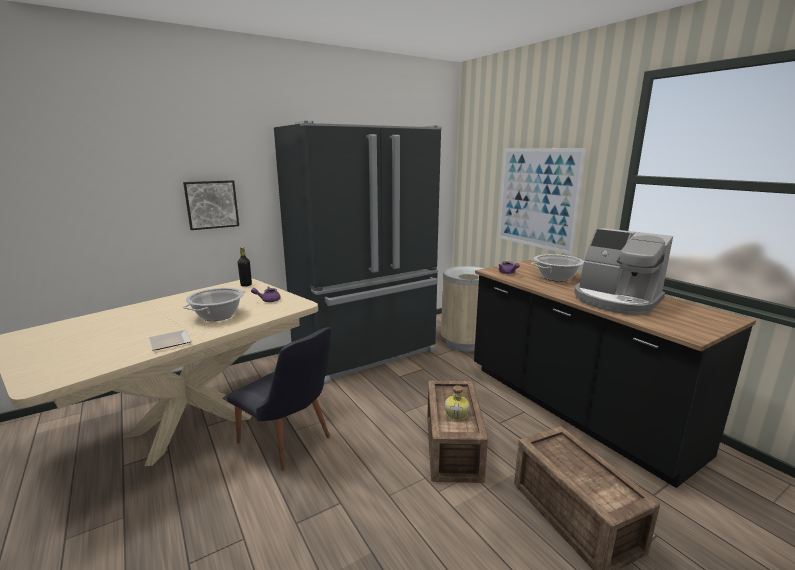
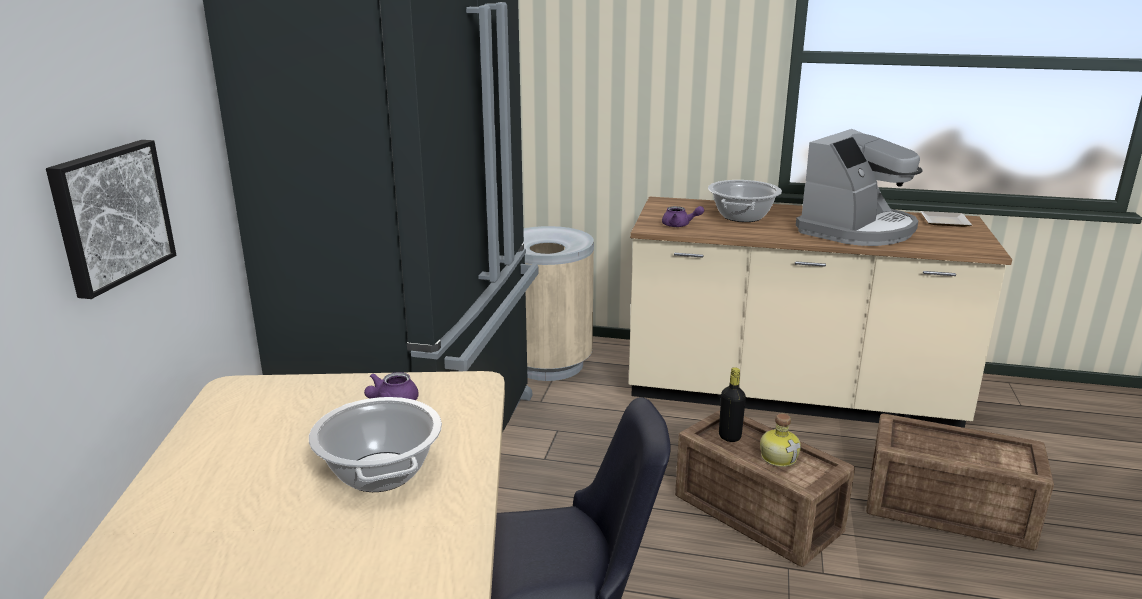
camera: 45 degrees left, 5 degrees up
plate [149,330,191,351] -> plate moved to [921,211,972,227]
black bottle [238,247,252,287] -> black bottle moved to [719,367,746,442]
black counter [474,260,756,488] -> beige counter [629,197,1012,428]
picture [498,148,586,255] -> none
coffee machine [575,228,673,315] -> coffee machine turned 45 degrees counterclockwise [796,129,922,246]

